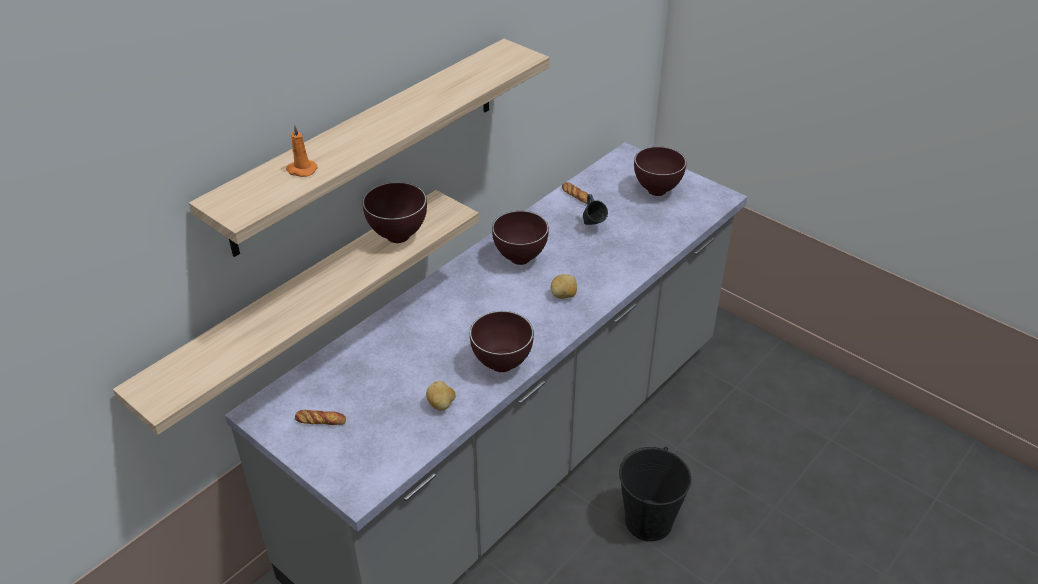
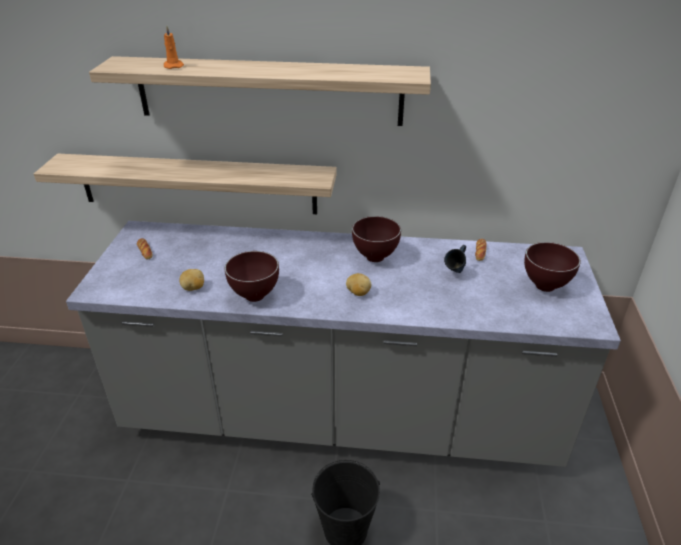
camera: 55 degrees right, 5 degrees down
brown bowl [362,182,427,243] -> none

